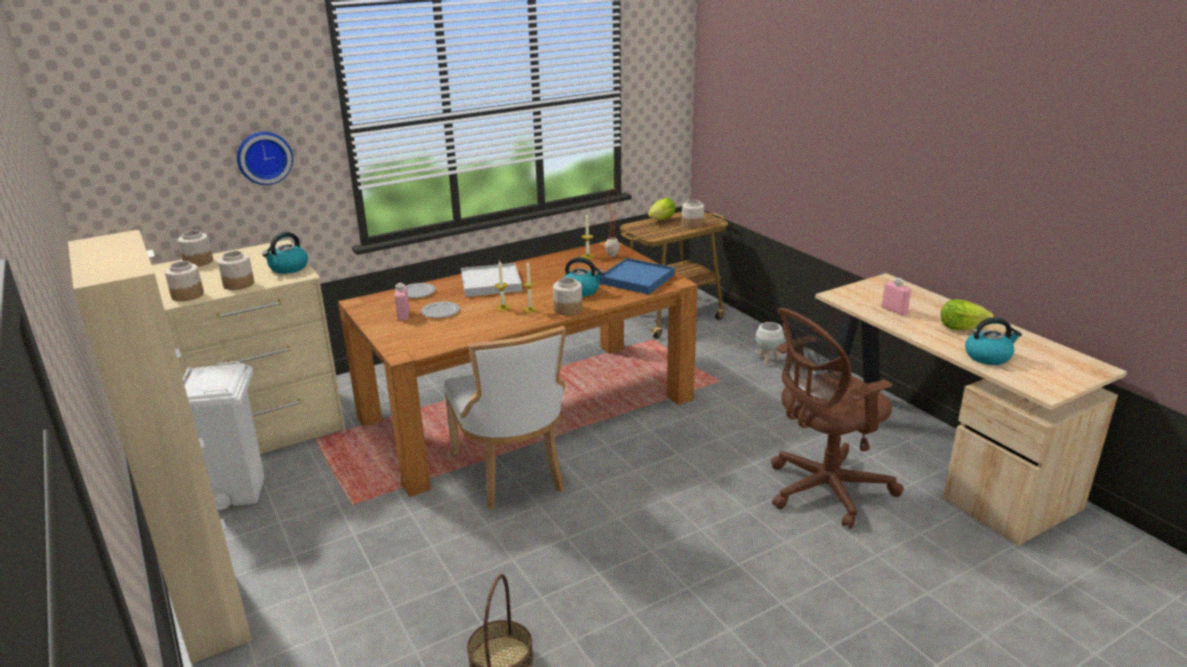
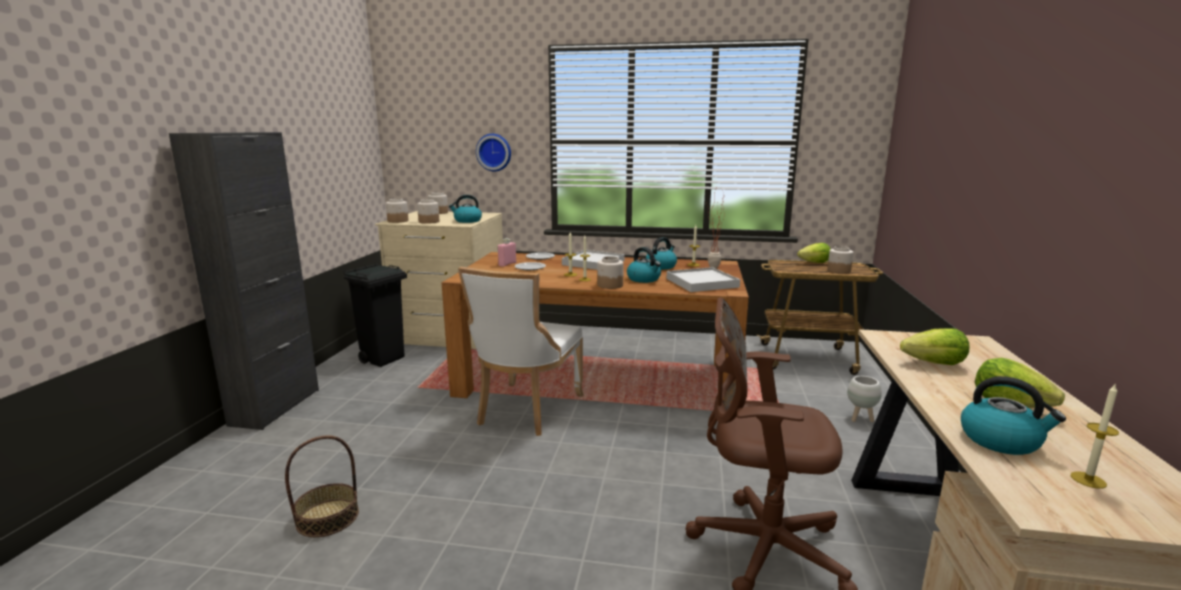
camera: 40 degrees right, 10 degrees down
beige cabinet [68,230,252,664] -> black cabinet [169,132,319,430]
white trash can [182,361,264,510] -> black trash can [343,263,407,367]
blue tray [599,258,675,295] -> white tray [667,267,740,292]
pink bottle [881,278,911,316] -> lettuce [900,328,969,365]
none -> kettle [646,237,677,270]
none -> candle [1071,383,1119,489]

